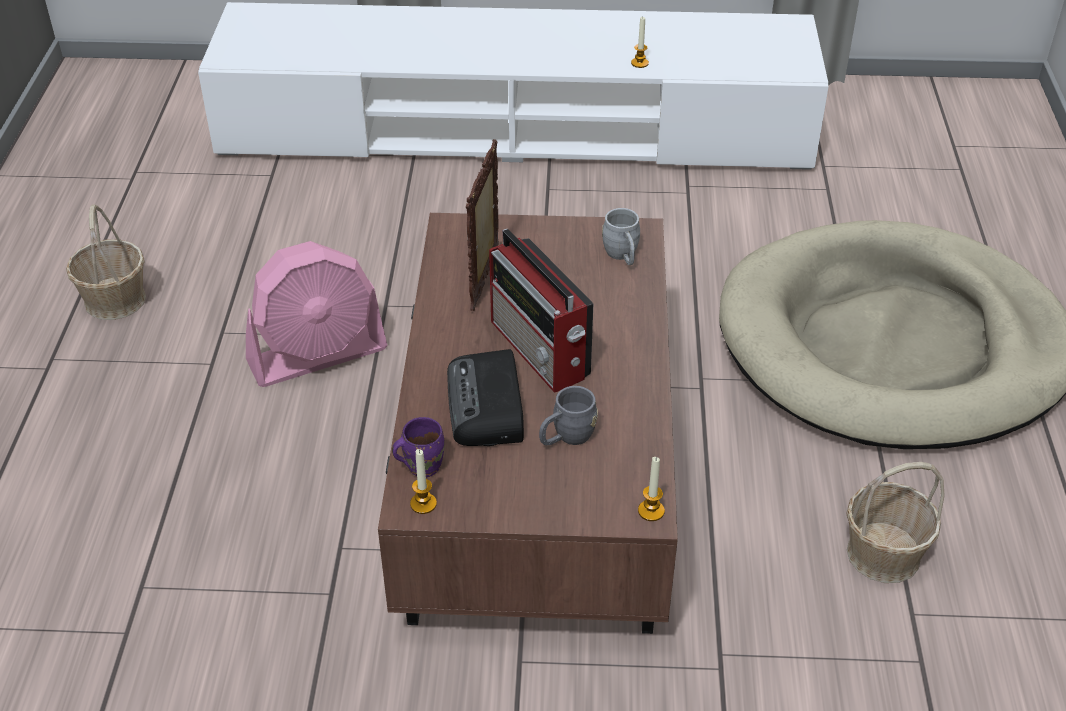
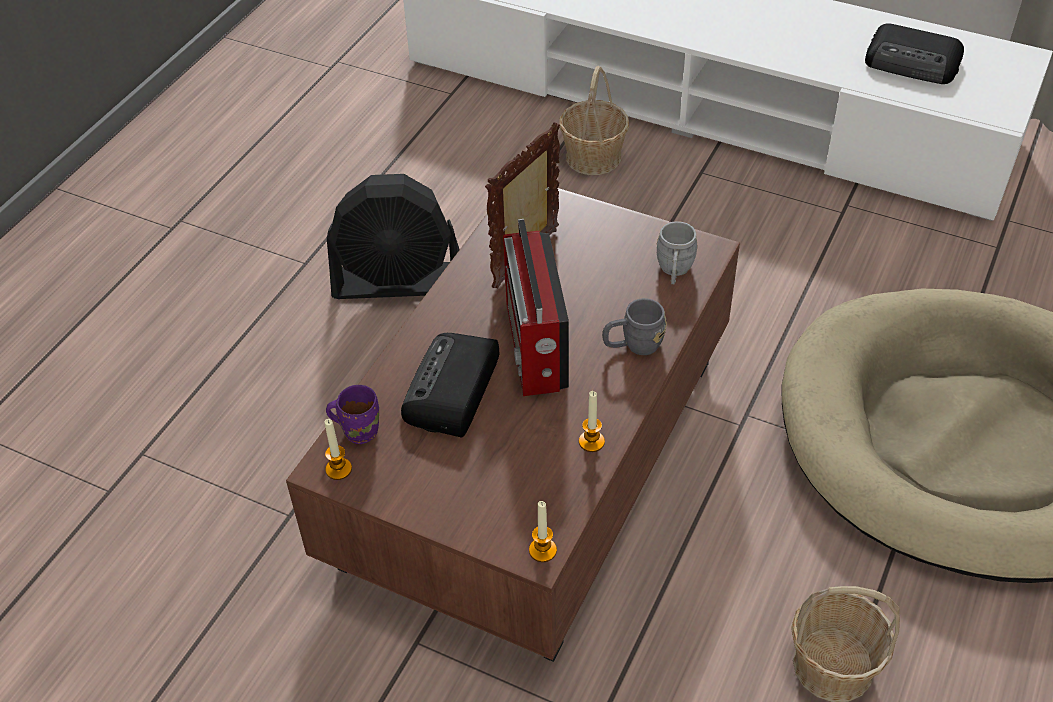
camera: 25 degrees right, 5 degrees up
basket [66,204,146,320] -> basket moved to [559,66,629,175]
pink fan [246,241,387,387] -> black fan [327,174,460,299]
grey mug [539,386,598,445] -> grey mug moved to [602,298,667,355]
candle [631,17,649,68] -> candle moved to [579,391,605,452]
none -> radio [865,23,964,84]

